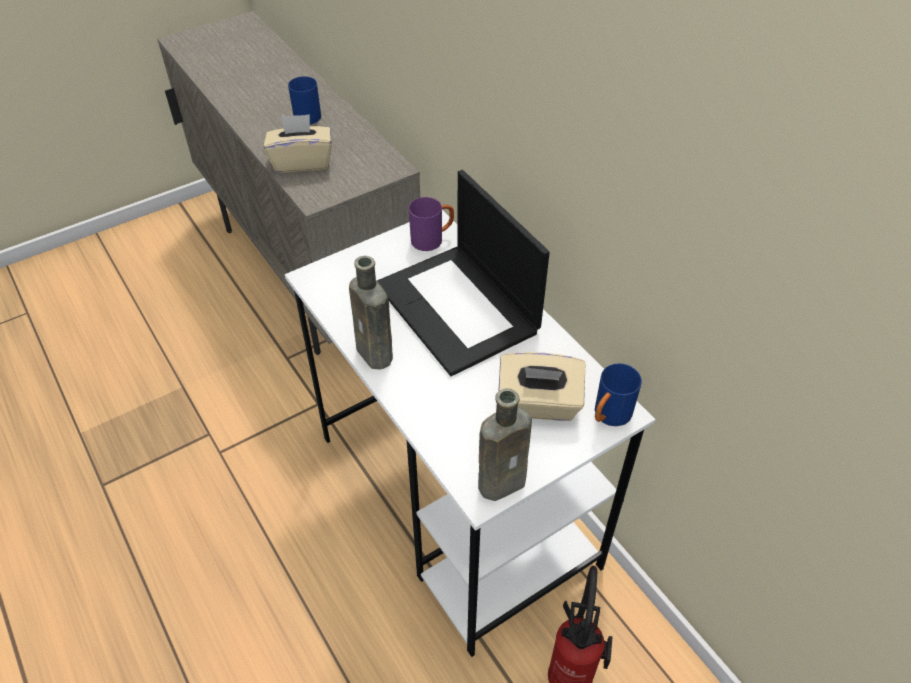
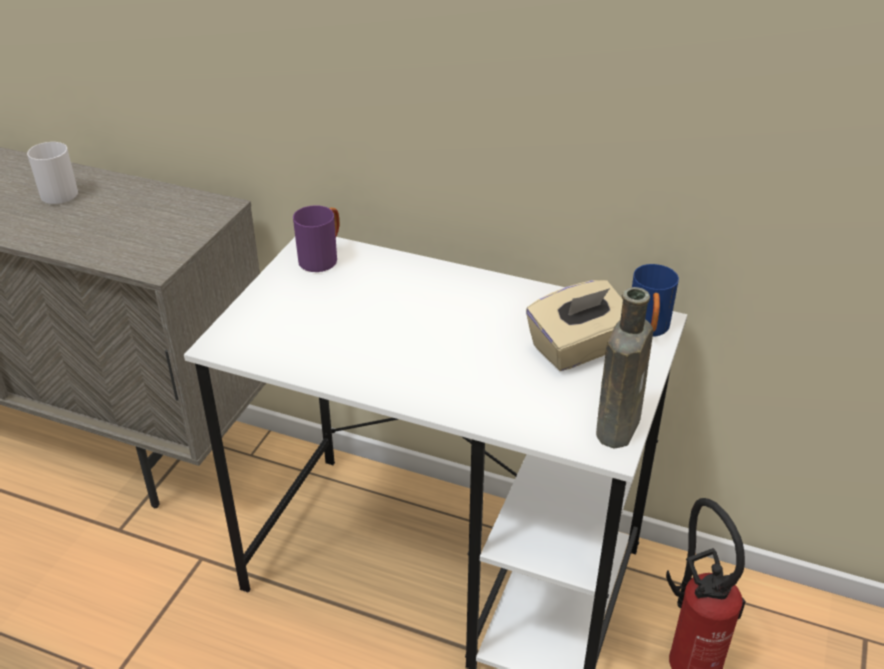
camera: 35 degrees left, 10 degrees down
beige tissue box [264,114,332,173] -> none
blue mug [288,76,321,124] -> white mug [27,142,78,204]
brown bottle [349,256,393,370] -> none
laptop [377,170,550,376] -> none

